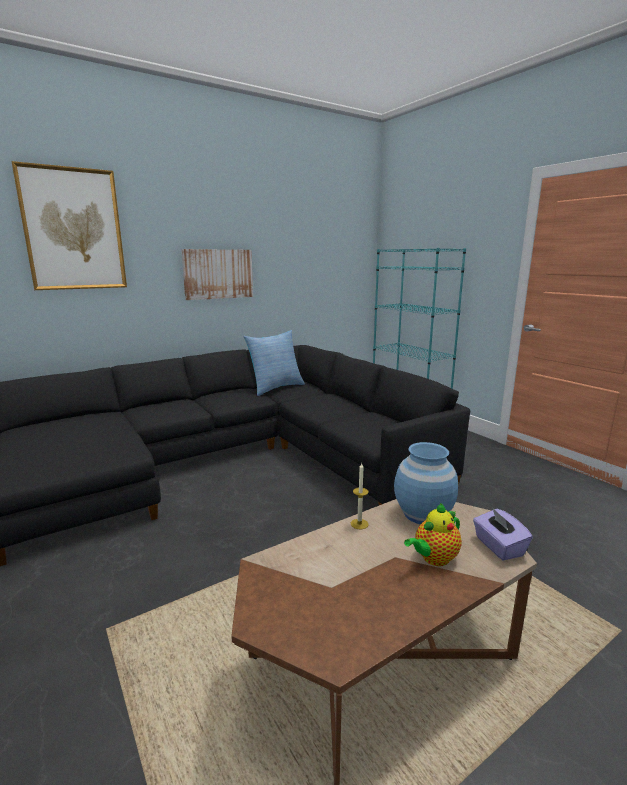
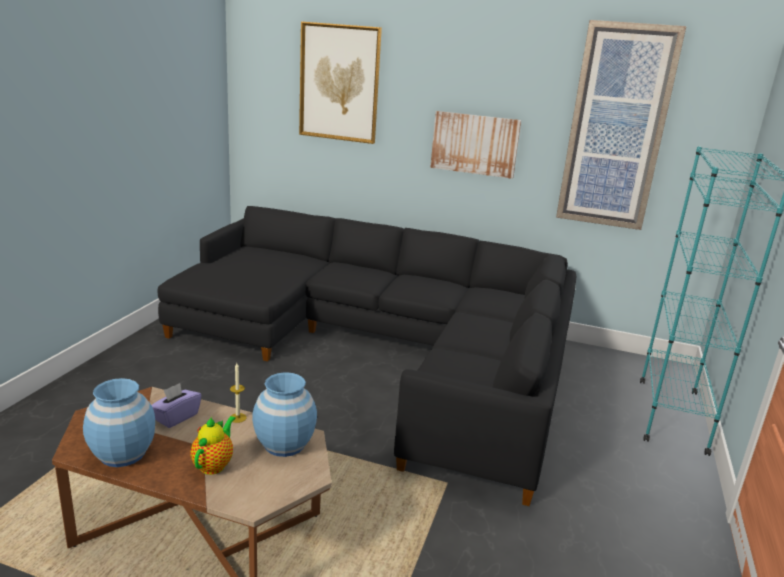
camera: 50 degrees right, 5 degrees up
pillow [243,330,305,396] -> none
teapot [404,503,462,566] -> teapot turned 90 degrees clockwise [190,416,236,475]
purple tissue box [473,507,533,560] -> purple tissue box moved to [151,383,201,428]
none -> blue vase [83,378,155,467]
none -> picture [556,20,686,230]

